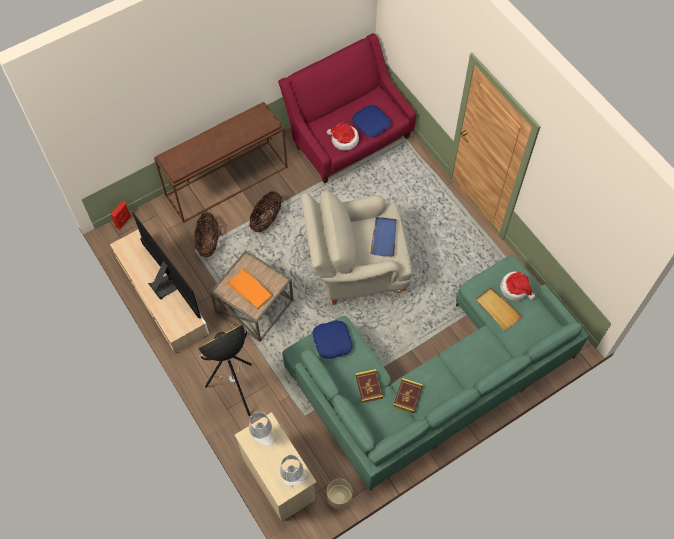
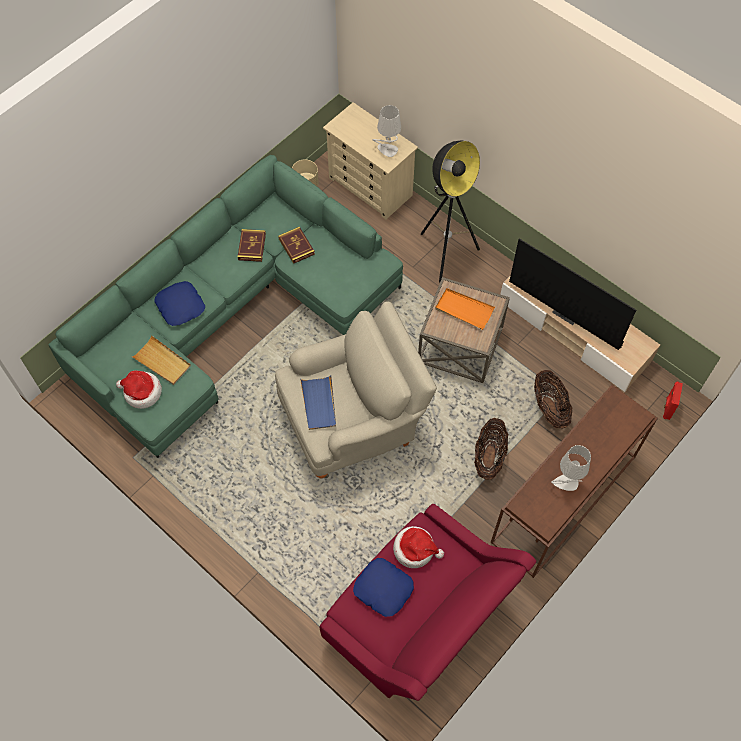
camera: 165 degrees right, 0 degrees up
grey table lamp [280,455,309,486] -> grey table lamp moved to [551,445,591,491]
blue pillow [312,321,353,359] -> blue pillow moved to [154,281,205,326]

